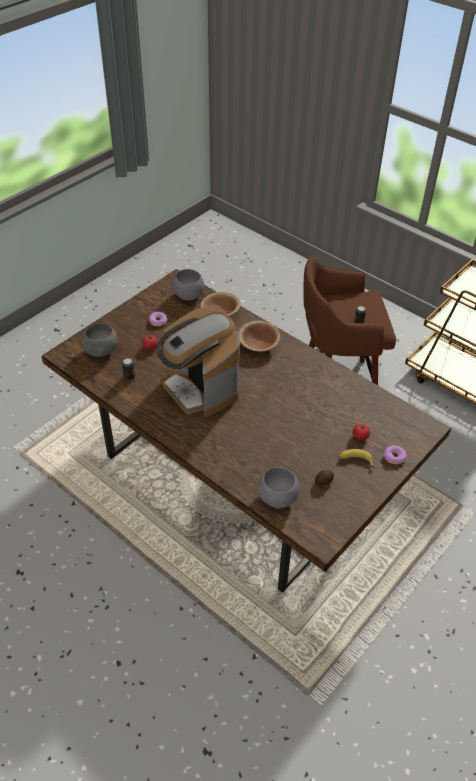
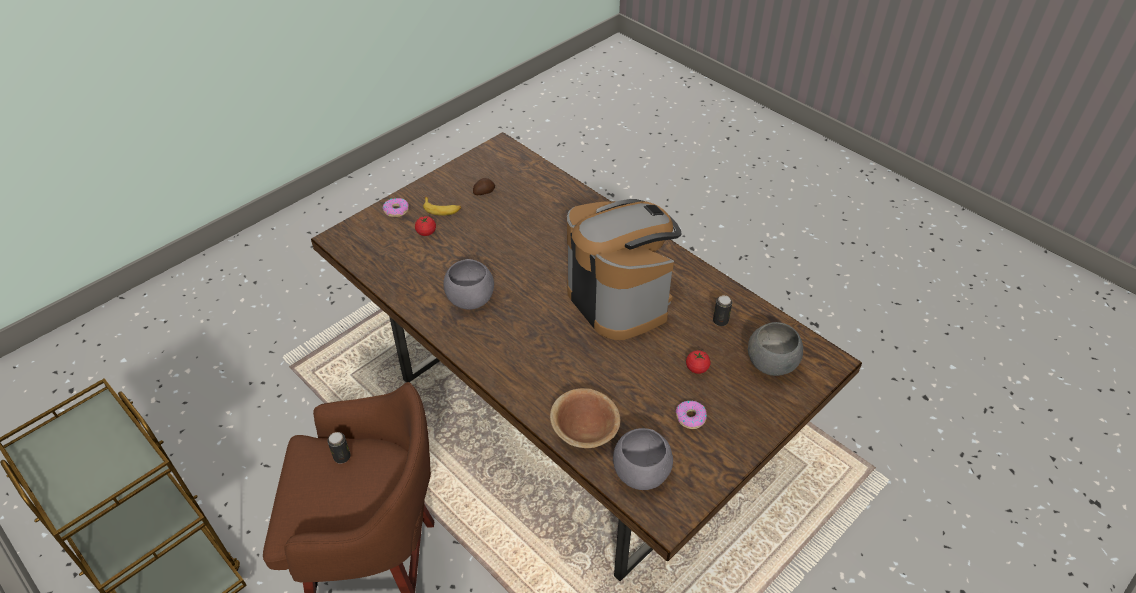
camera: 175 degrees left, 0 degrees up
brown bowl [238,321,280,352] -> none
grey bowl [258,467,299,509] -> grey bowl moved to [443,259,494,309]

